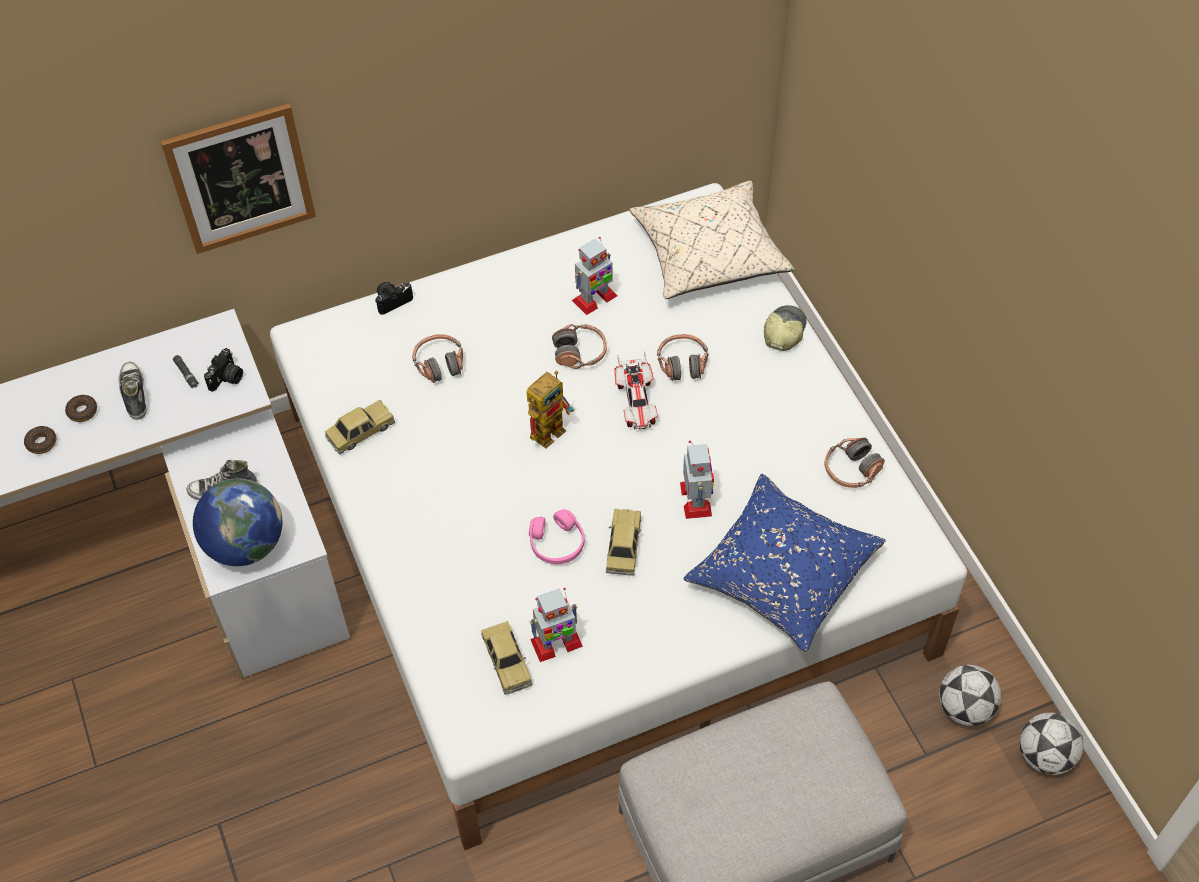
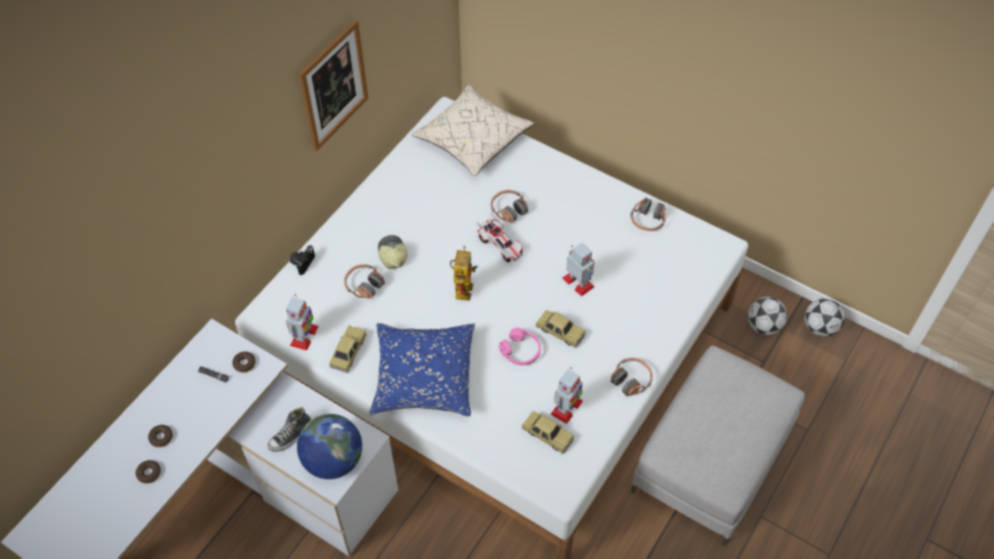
camera: 35 degrees left, 0 degrees up
shoe [118,362,147,420] -> none
picture [161,103,316,254] -> picture moved to [298,19,369,151]
camera [204,348,243,392] -> donut [232,352,256,373]
headphones [552,324,607,369] -> headphones moved to [611,358,653,396]
toy robot [572,237,618,315] -> toy robot moved to [286,294,319,351]
toy car [606,509,642,576] -> toy car turned 150 degrees clockwise [536,310,586,348]
blue pillow [684,474,886,652] -> blue pillow moved to [370,323,475,416]
cap [764,305,807,351] -> cap moved to [378,235,408,269]

